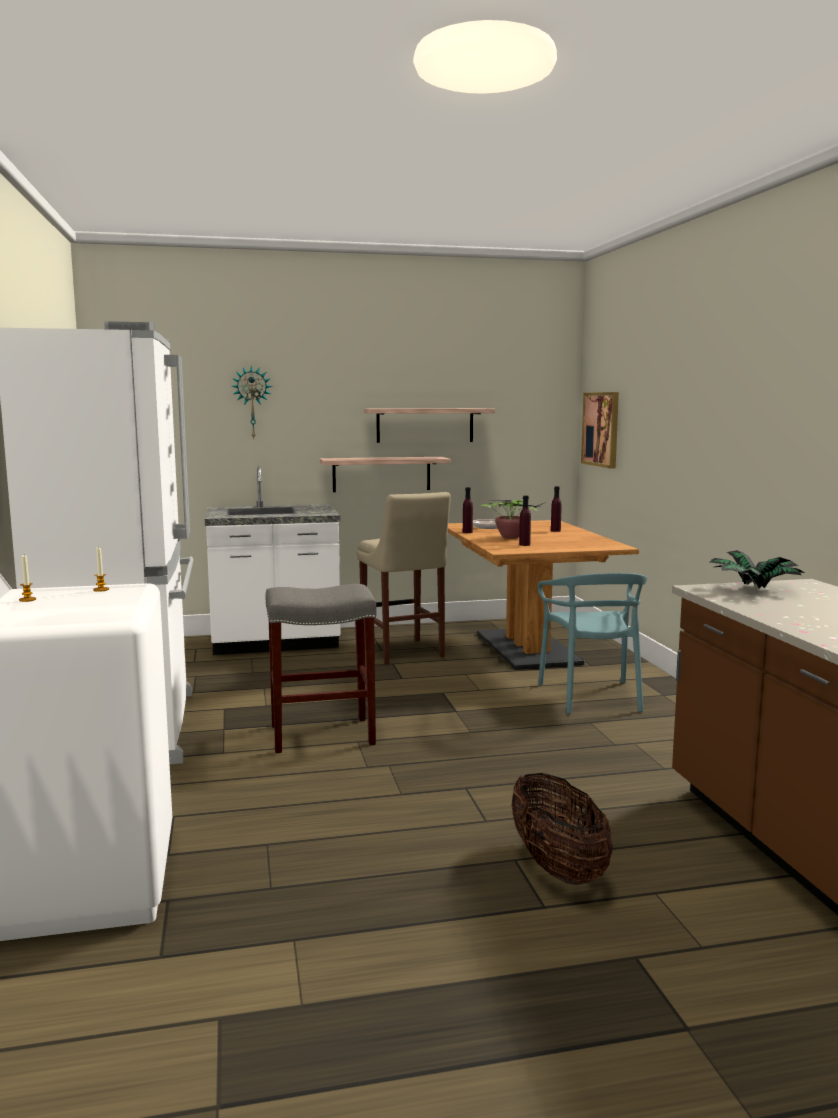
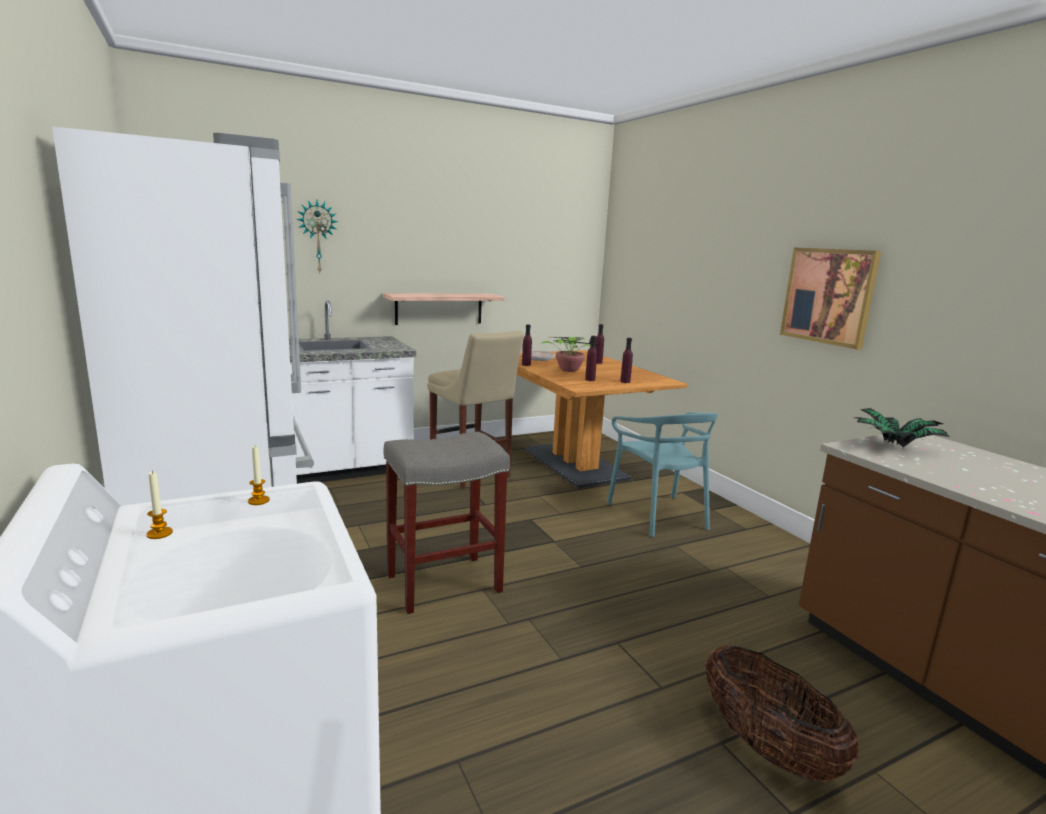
camera: 15 degrees left, 5 degrees up
shelf [364,408,495,443] -> none
picture [581,392,619,469] -> picture moved to [780,248,881,349]
none -> purple bottle [620,338,633,383]

